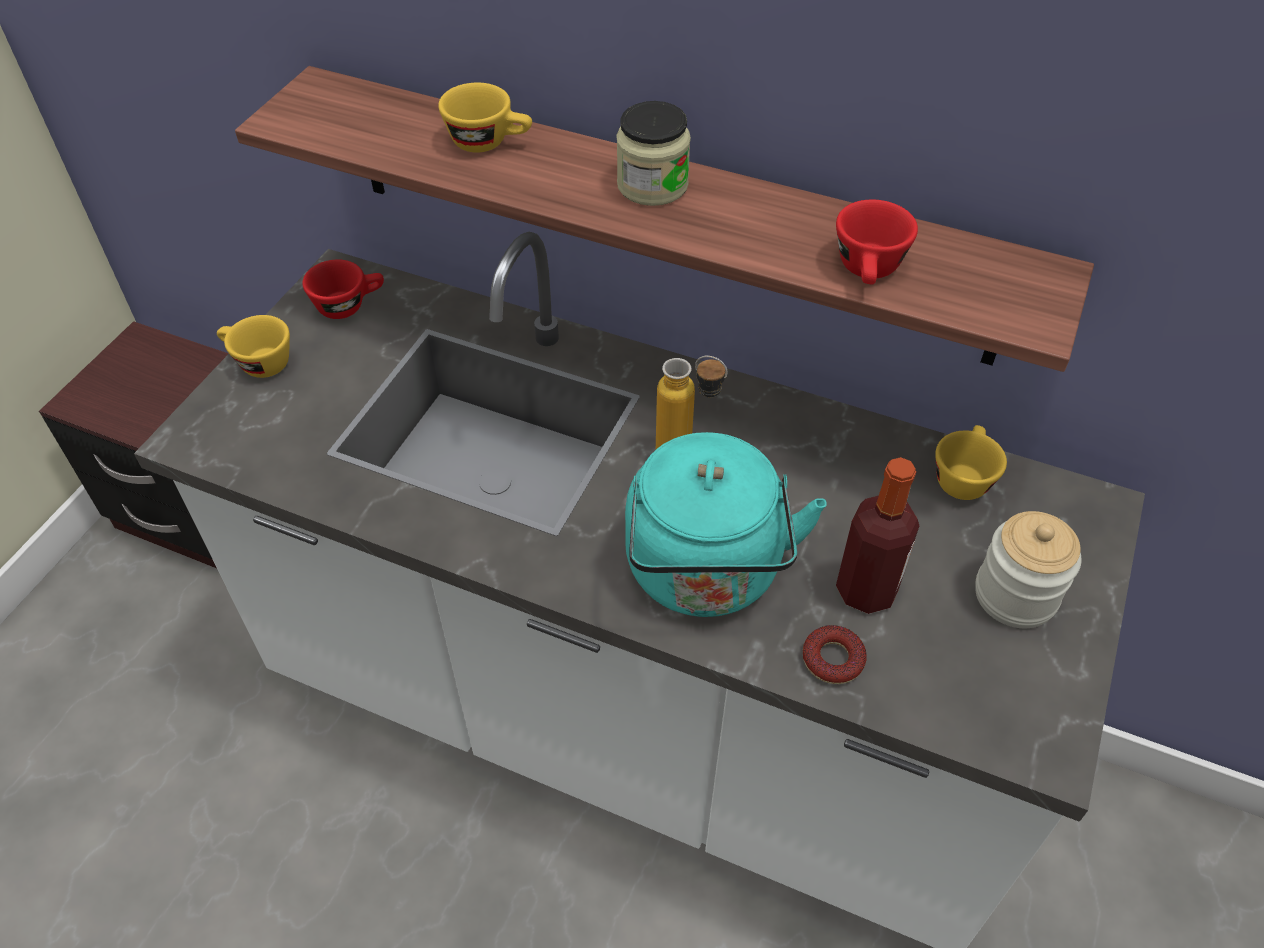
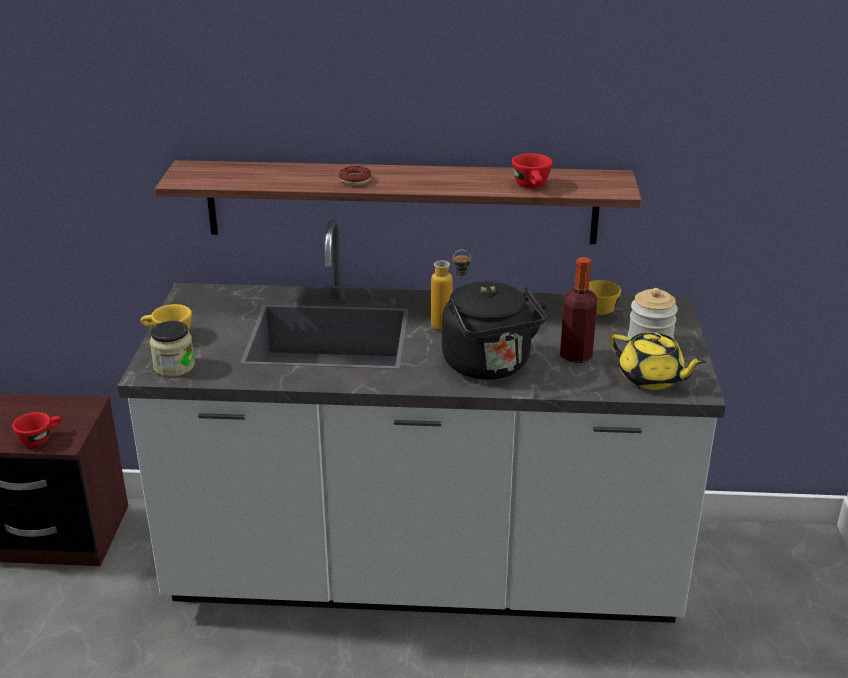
camera: 20 degrees left, 20 degrees down
red cup [303,259,384,319] -> red cup moved to [12,412,61,447]
yellow cup [438,83,532,153] -> none
jar [616,101,691,206] -> jar moved to [150,321,195,377]
turquoise kettle [625,432,827,617] -> black kettle [442,282,547,380]
donut [803,625,867,684] -> donut moved to [339,166,371,185]
none -> yellow teapot [610,332,706,390]

